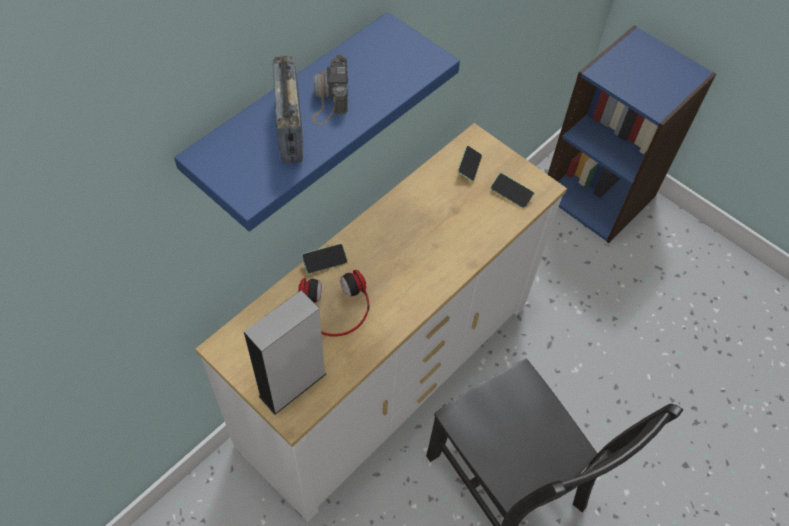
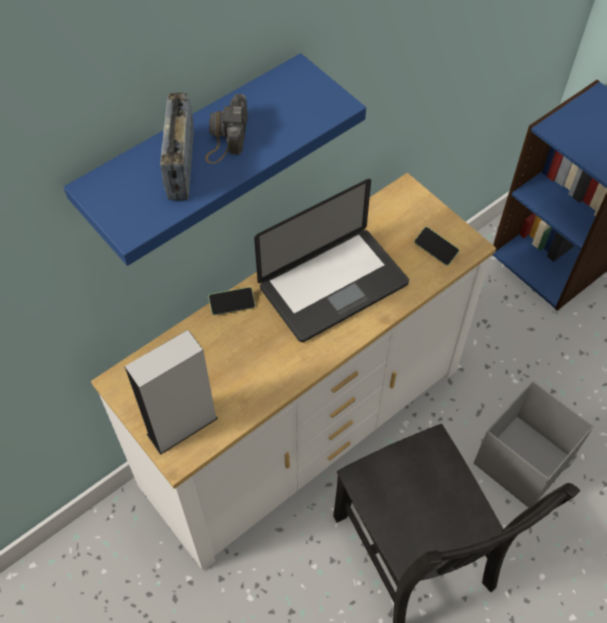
camera: 10 degrees right, 0 degrees up
headphones [298,270,370,337] -> none
phone [457,146,482,181] -> none
none -> laptop [254,179,409,342]
none -> grey storage box [474,381,594,508]

